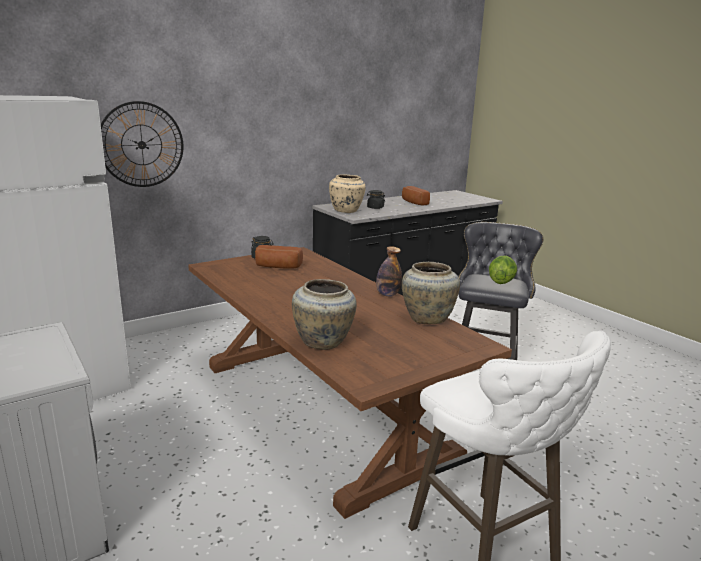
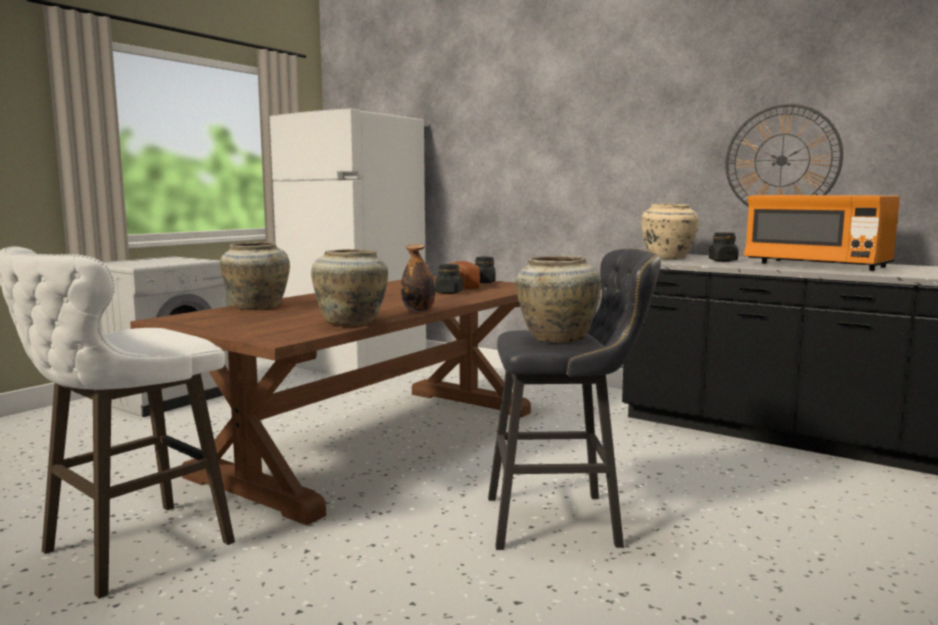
camera: 70 degrees right, 10 degrees down
wall clock [101,101,183,187] -> wall clock moved to [726,104,843,207]
bread [402,186,430,205] -> orange microwave [744,195,900,271]
lettuce [489,255,517,284] -> beige vase [516,256,601,343]
none -> black jar [435,264,463,294]

